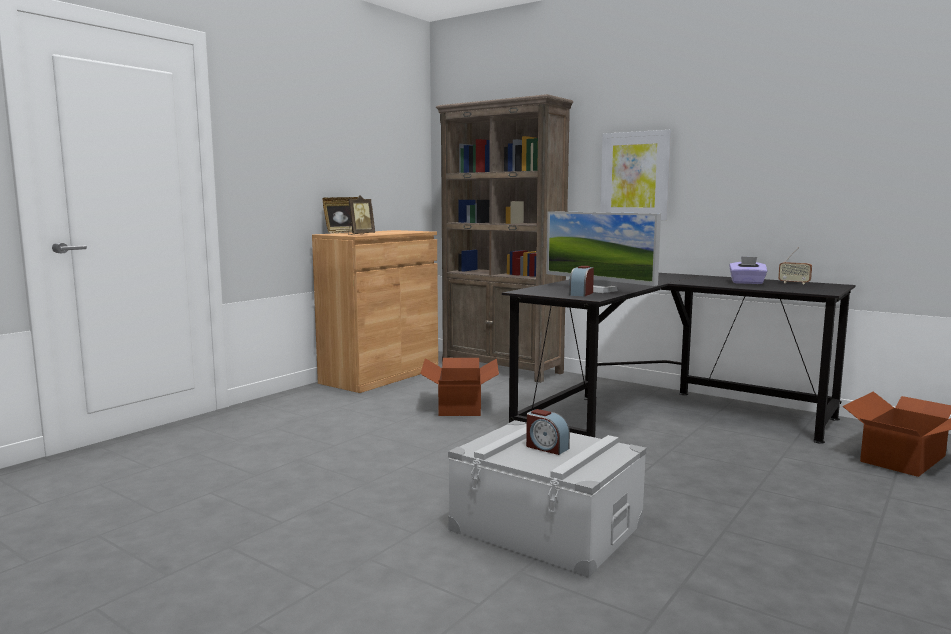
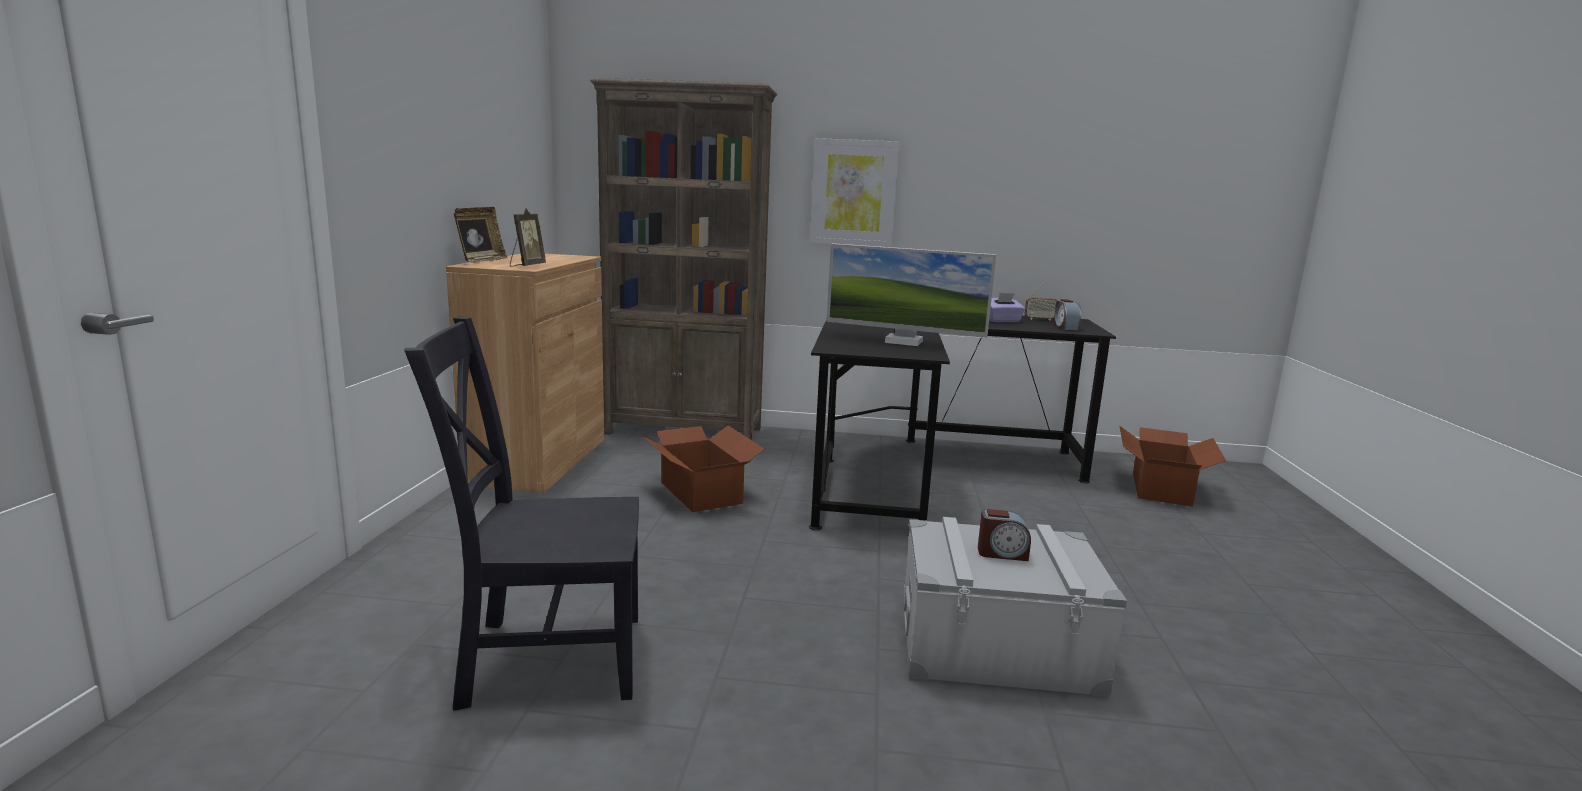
camera: 30 degrees left, 5 degrees up
alarm clock [569,266,594,297] -> alarm clock moved to [1053,299,1081,330]
none -> black chair [404,317,639,711]

